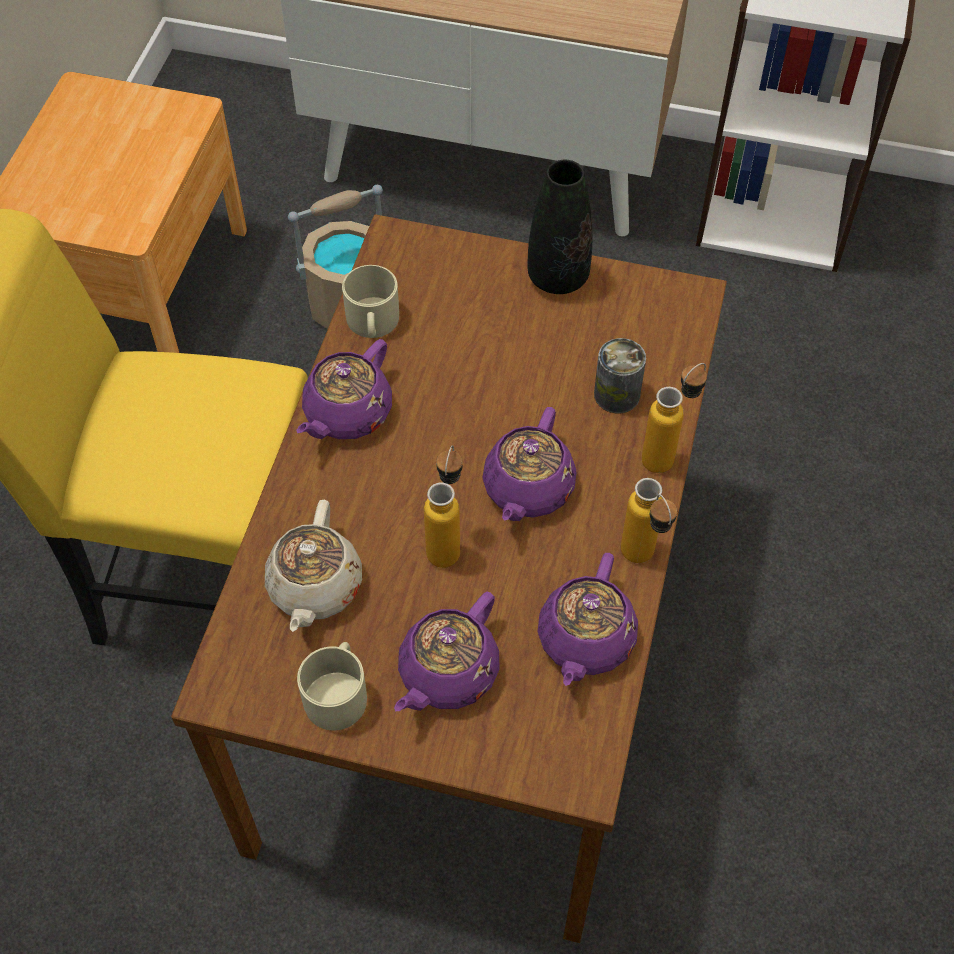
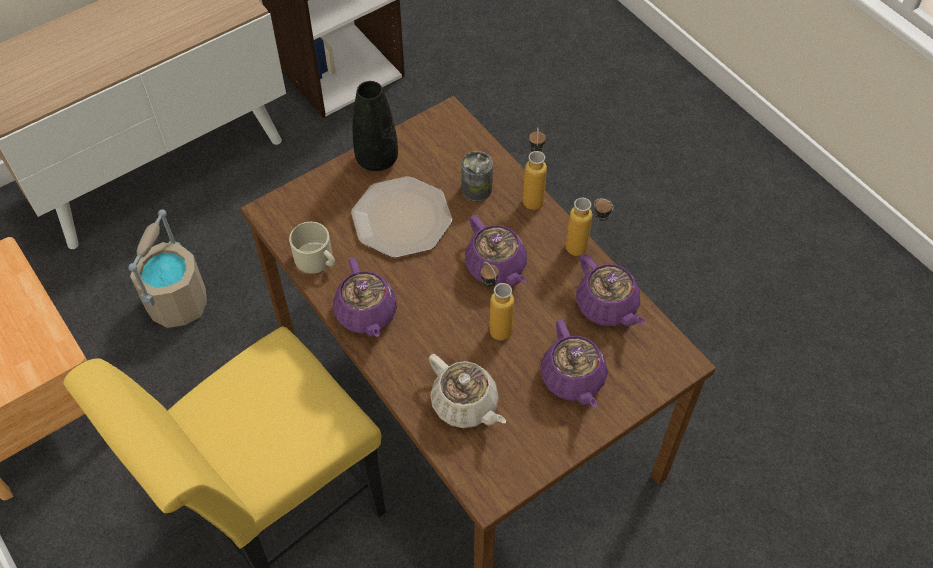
camera: 50 degrees left, 0 degrees up
beige mug [297,642,367,730] -> none
none -> plate [351,176,452,258]

